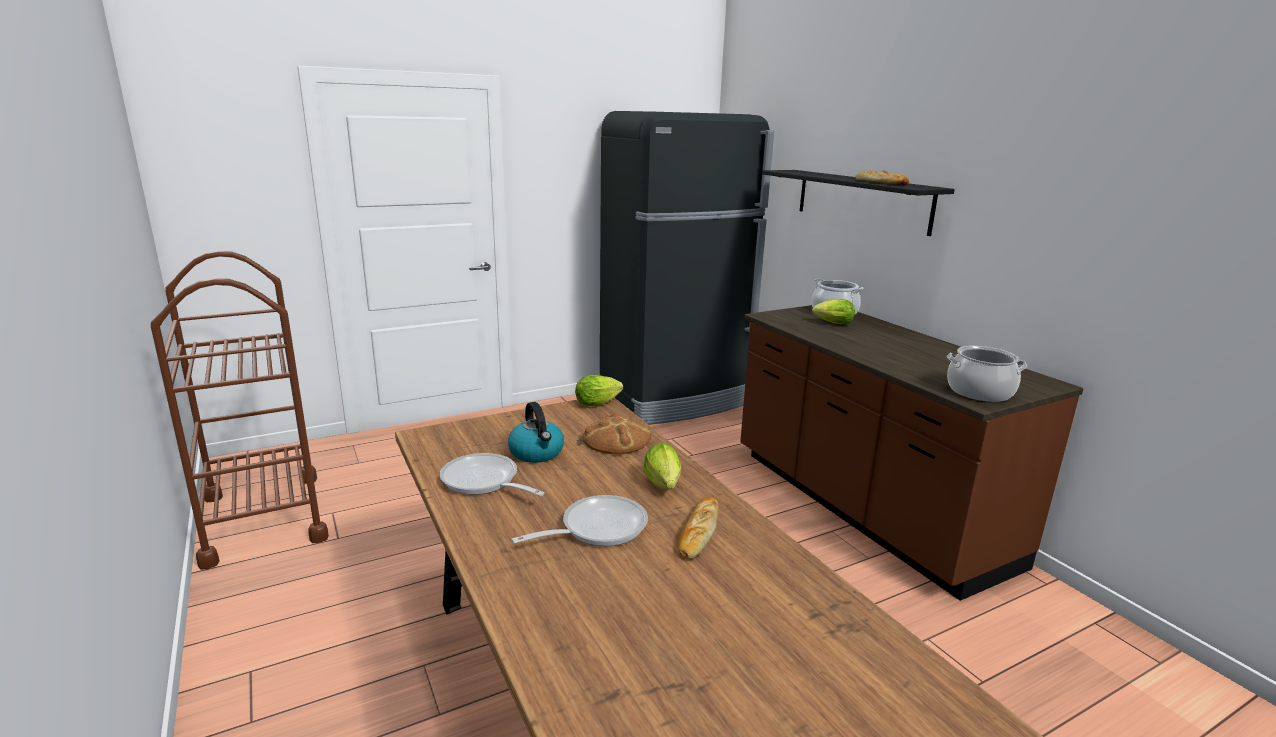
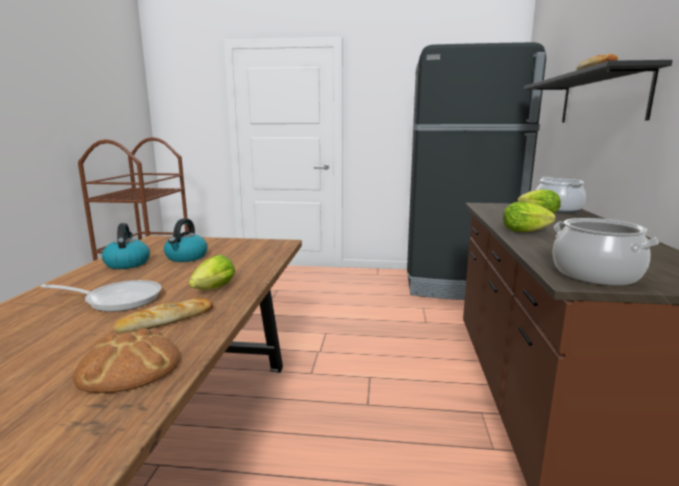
camera: 35 degrees right, 5 degrees down
frying pan [440,453,544,496] -> kettle [102,223,150,269]
lettuce [575,375,623,406] -> lettuce moved to [503,202,556,232]
bread [583,413,651,455] -> bread moved to [73,328,180,393]

